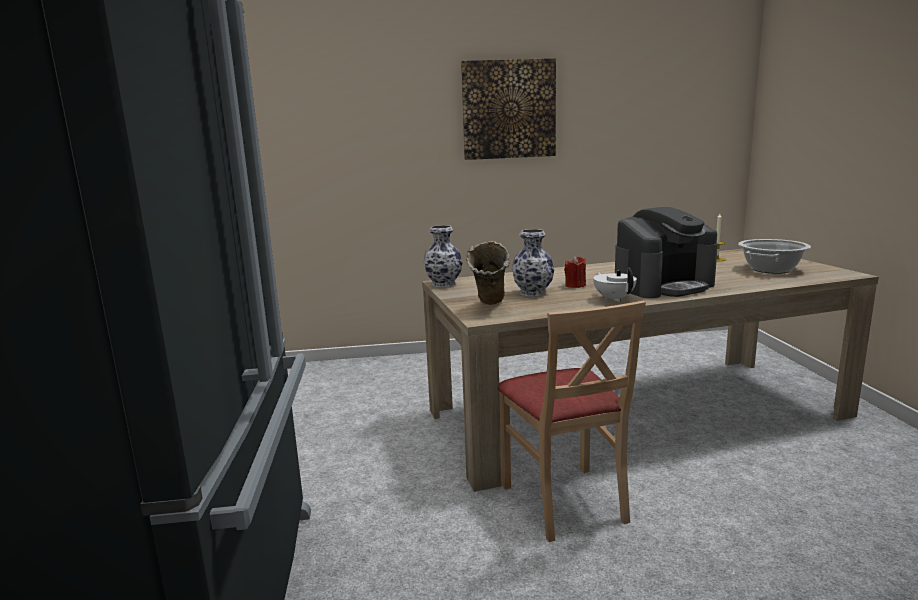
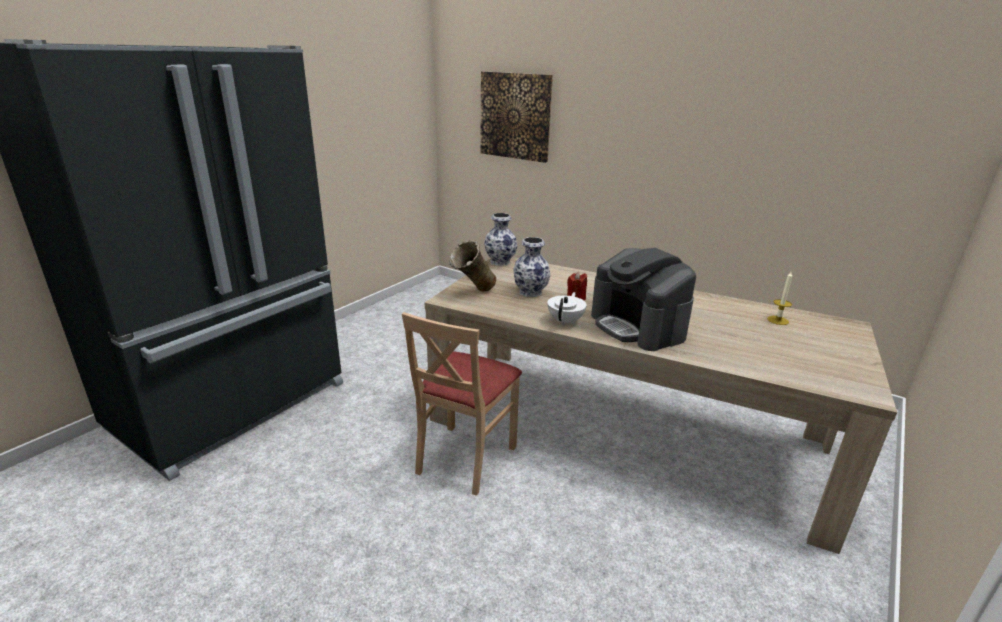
camera: 40 degrees right, 10 degrees up
picture [461,58,556,160] -> picture moved to [480,71,553,163]
coffee machine [615,207,718,298] -> coffee machine turned 45 degrees clockwise [591,248,696,351]
cooking pot [738,239,811,274] -> none

